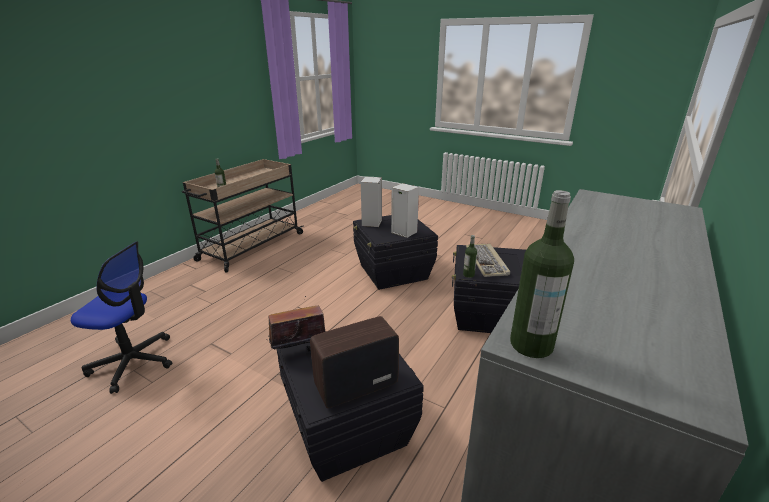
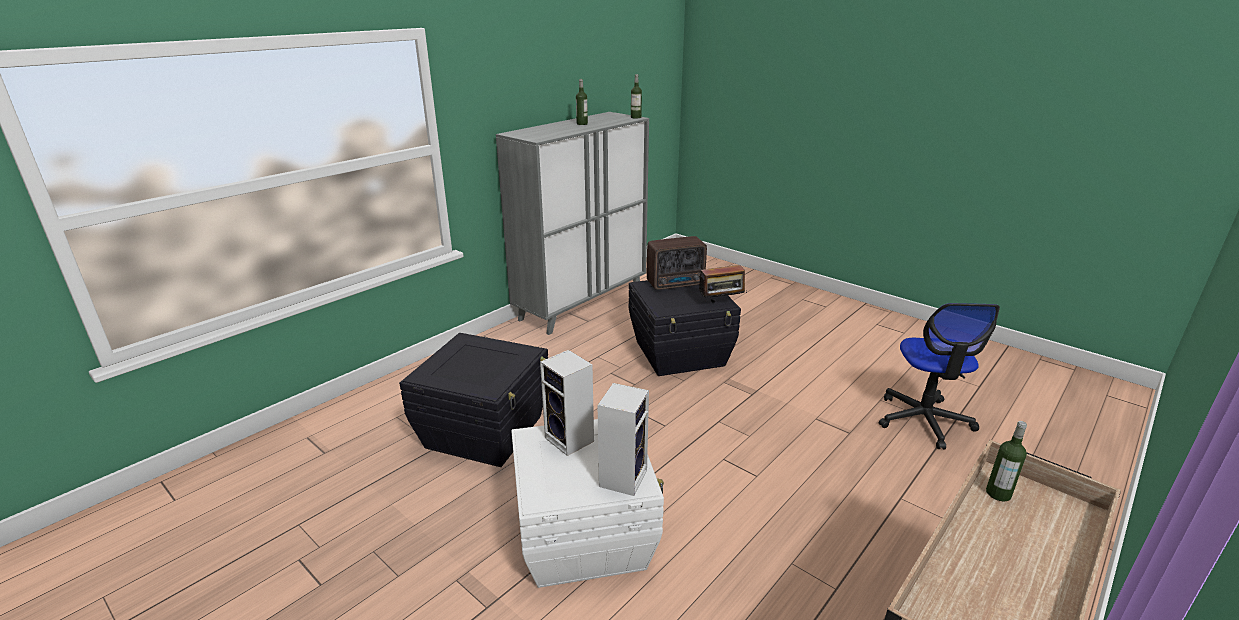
camera: 170 degrees left, 0 degrees up
office chair [71,242,172,394] -> office chair turned 105 degrees counterclockwise [879,303,1000,450]
black storage box [353,215,438,290] -> white storage box [511,419,664,588]
bottle [463,235,477,278] -> bottle moved to [576,79,588,125]
keyboard [466,243,510,277] -> none

